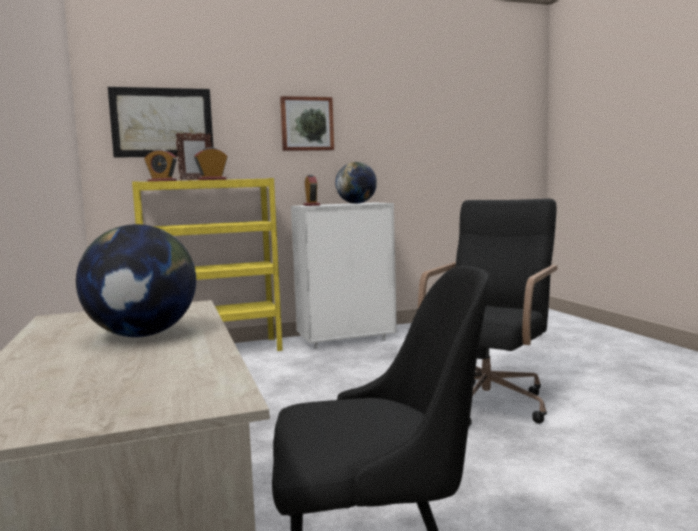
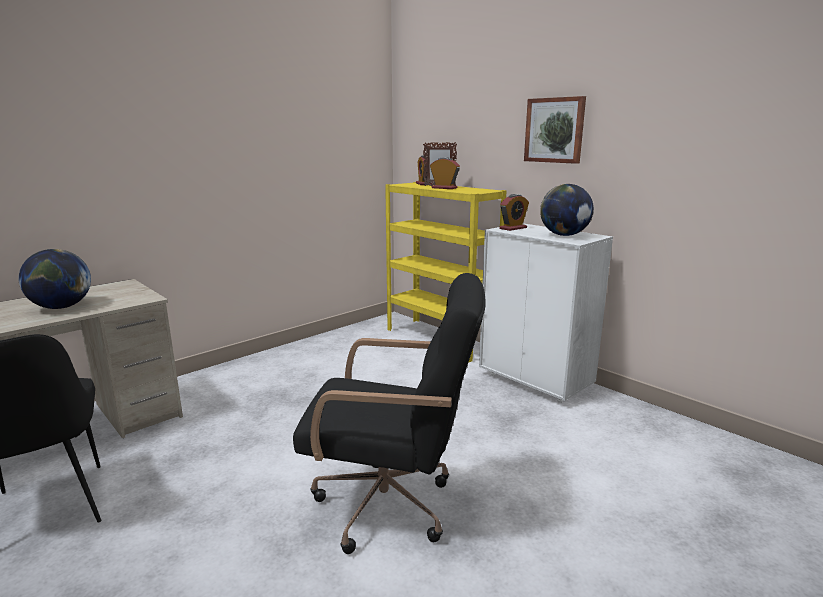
camera: 65 degrees right, 10 degrees up
picture [108,87,213,158] -> none

